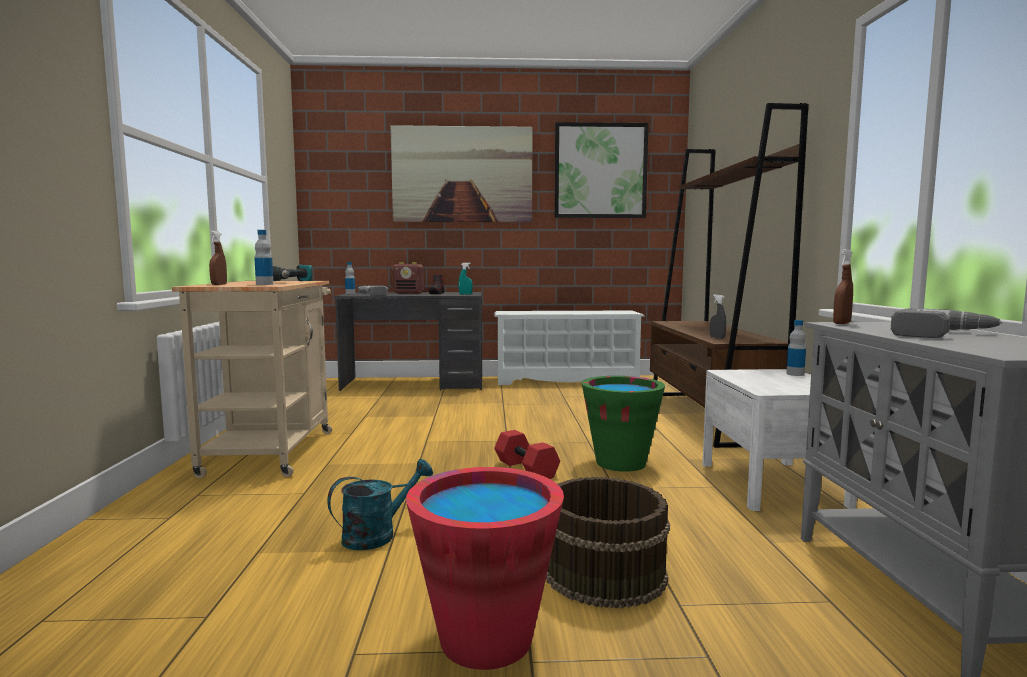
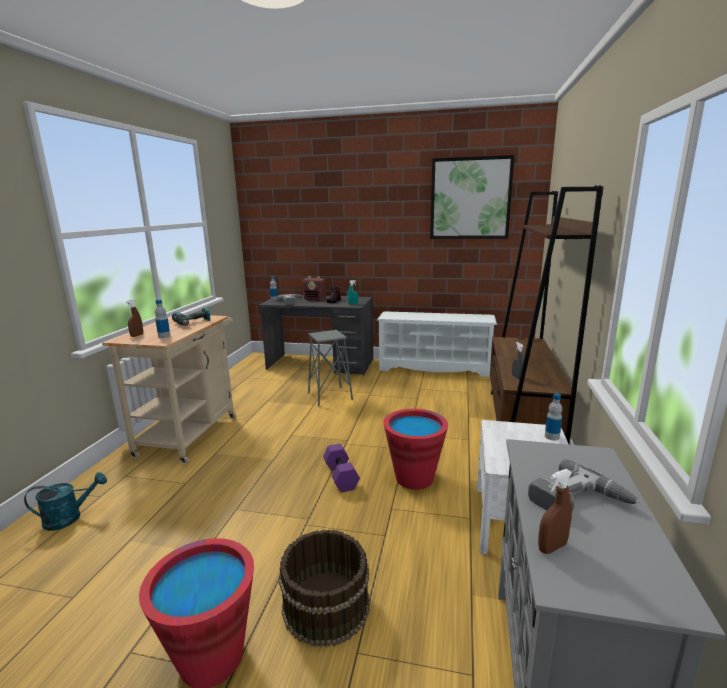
camera: 15 degrees right, 10 degrees up
turquoise watering can [327,459,433,550] -> turquoise watering can moved to [24,472,107,531]
picture [391,125,532,222] -> none
red dumbbell [494,430,560,479] -> purple dumbbell [323,444,360,492]
green bucket [582,376,665,472] -> red bucket [383,409,448,490]
brown spray bottle [833,249,853,324] -> brown spray bottle moved to [538,469,573,554]
none -> grey stool [308,330,353,407]

